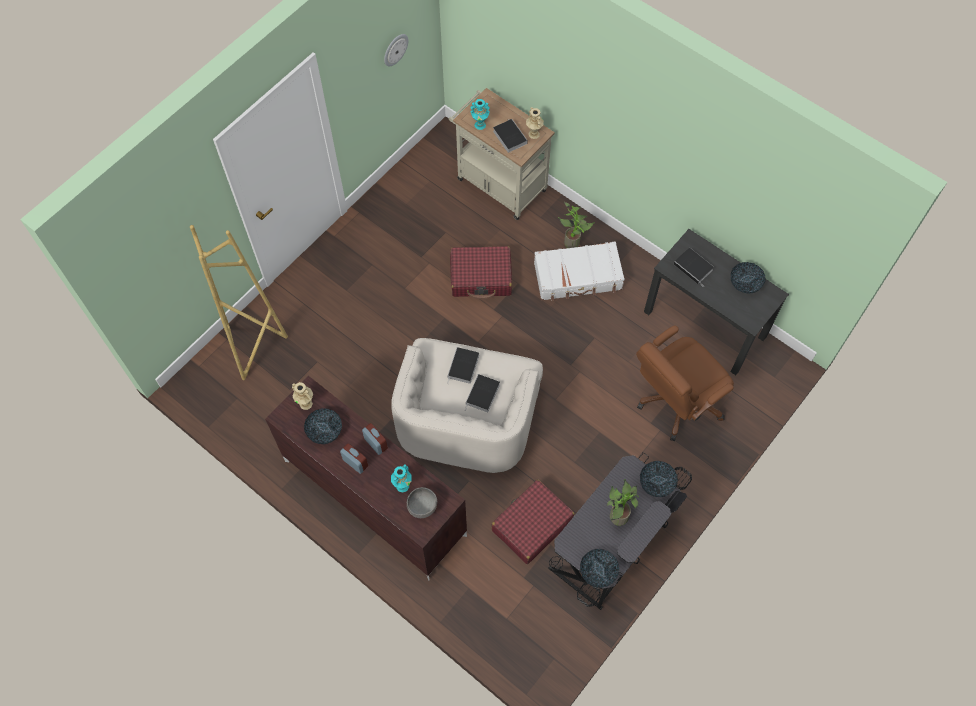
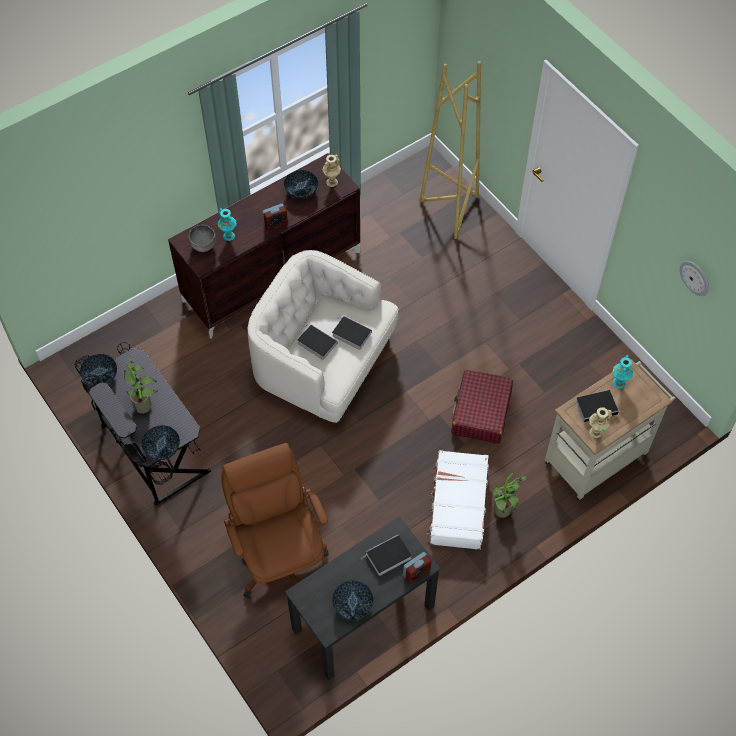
camera: 105 degrees right, 5 degrees down
alarm clock [340,443,368,474] -> alarm clock moved to [403,552,432,584]
red suitcase [491,479,574,564] -> none

